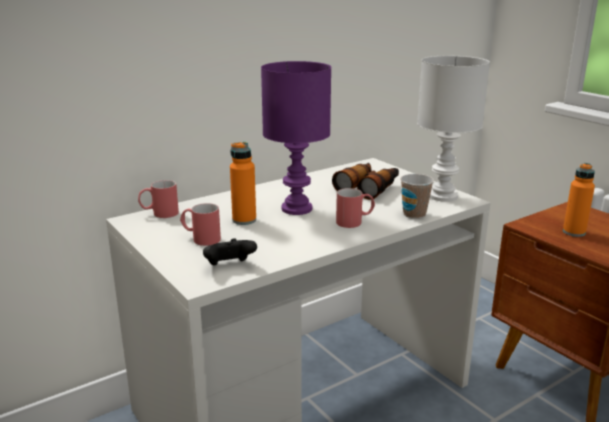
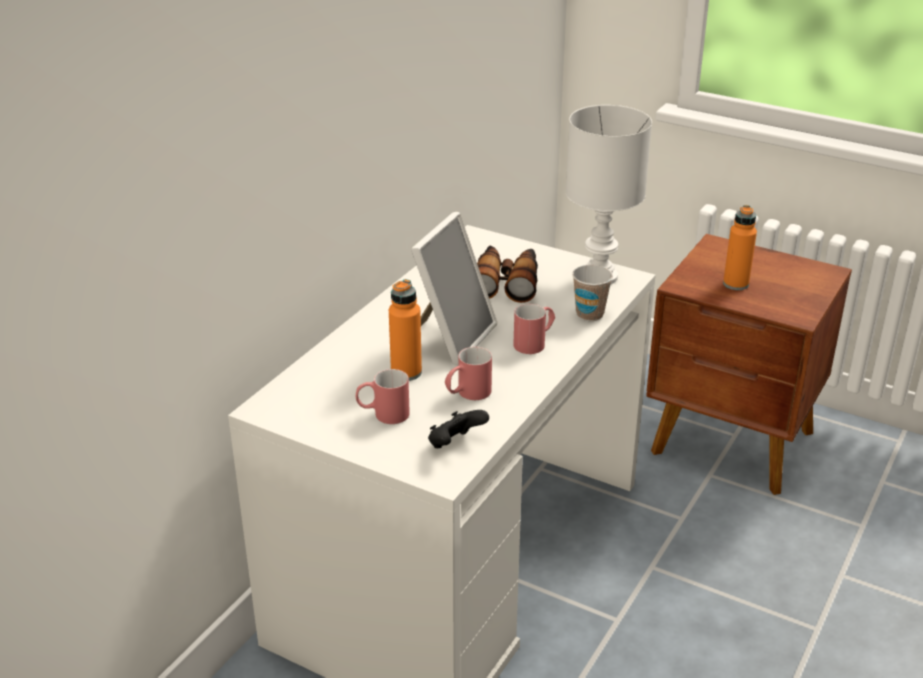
camera: 25 degrees left, 10 degrees up
red mug [138,180,179,218] -> red mug moved to [445,347,492,400]
purple table lamp [261,61,331,215] -> picture frame [411,212,497,365]

